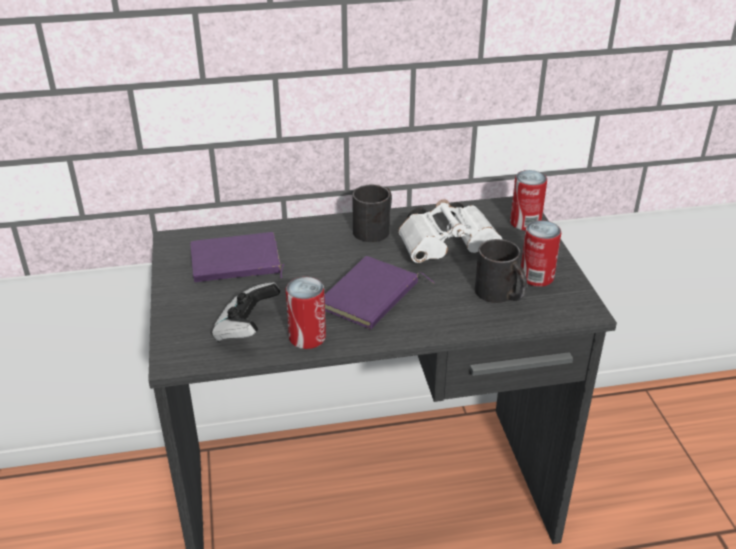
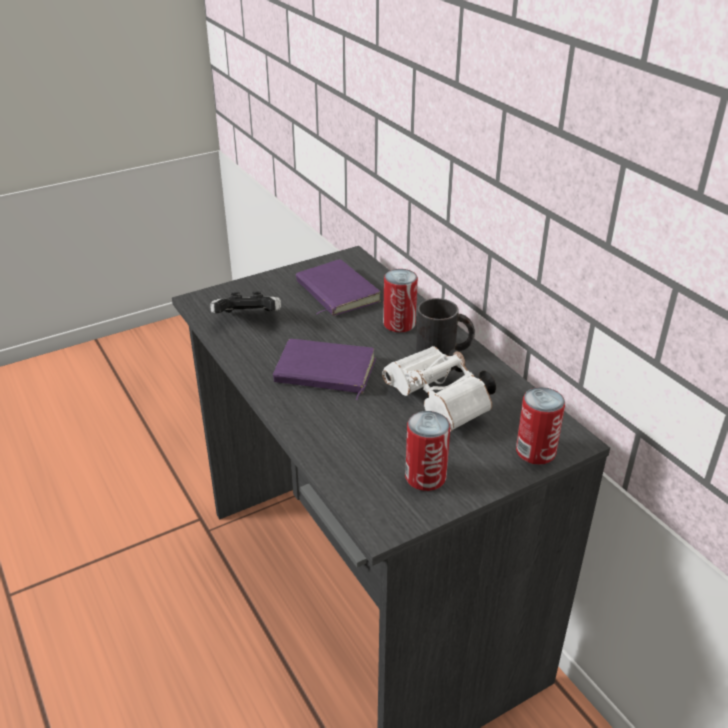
camera: 70 degrees right, 0 degrees up
can [286,277,326,349] -> can moved to [383,269,418,332]
black mug [475,239,527,303] -> none

